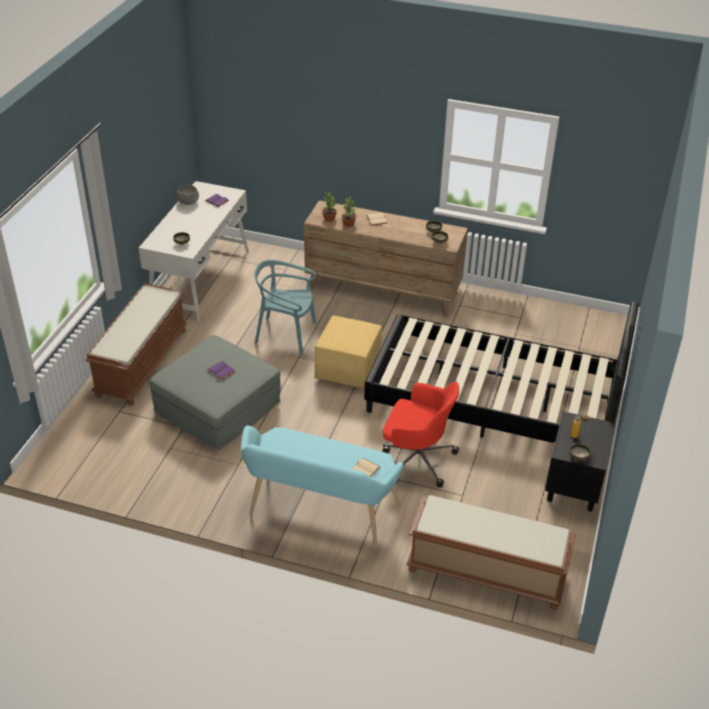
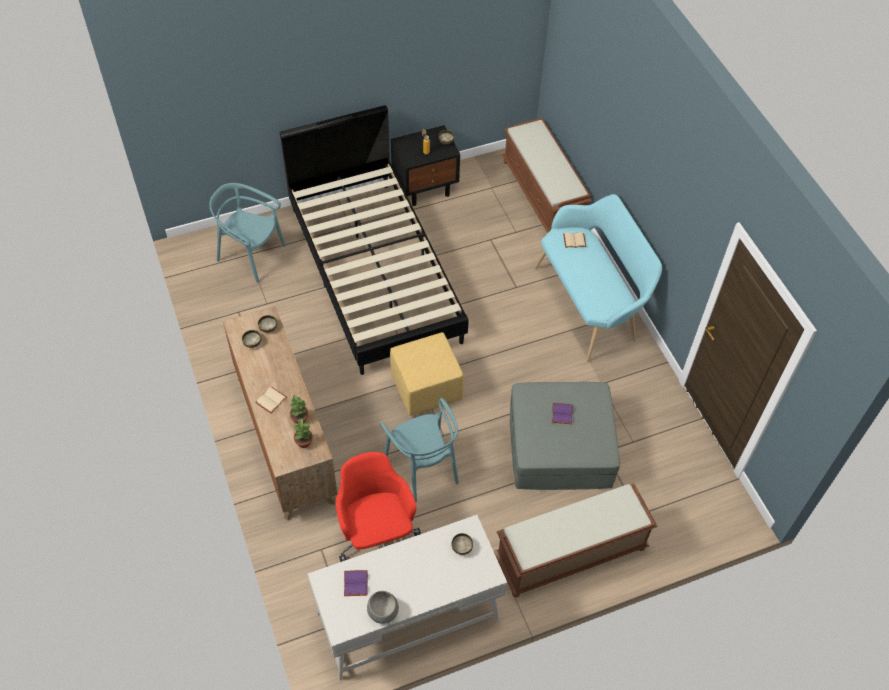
camera: 130 degrees left, 15 degrees up
red office chair [383,382,459,488] -> red office chair moved to [336,452,421,562]
none -> turquoise chair [209,183,286,283]

